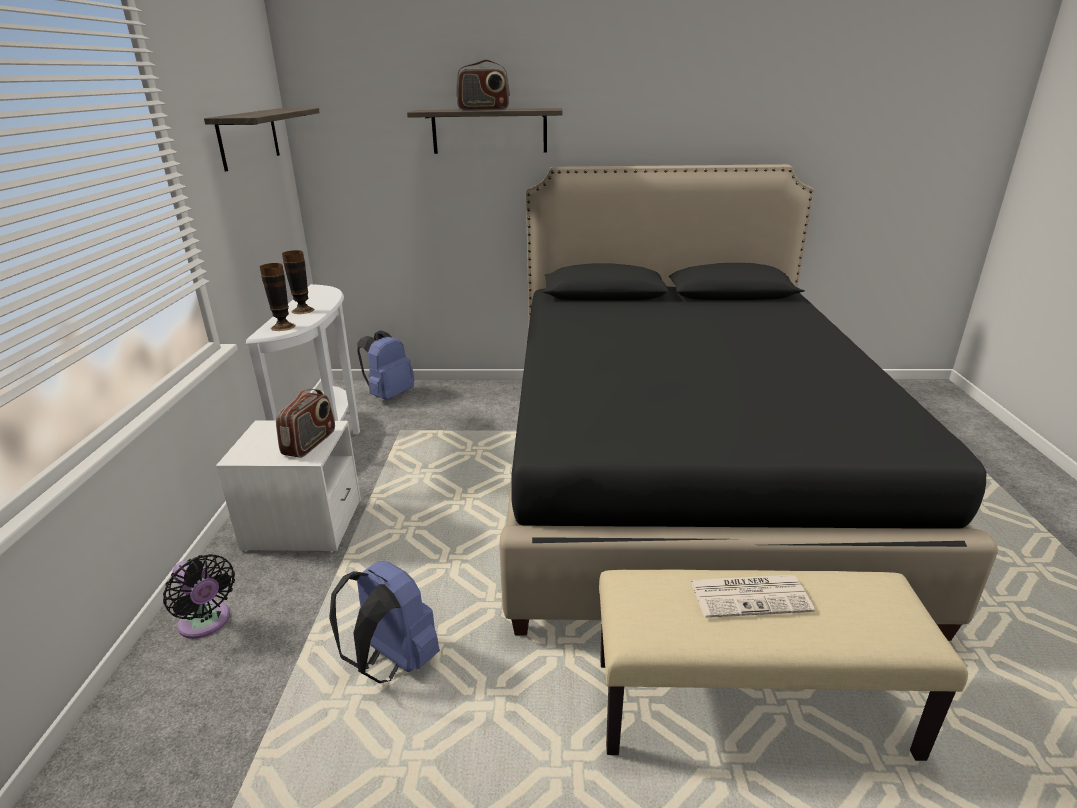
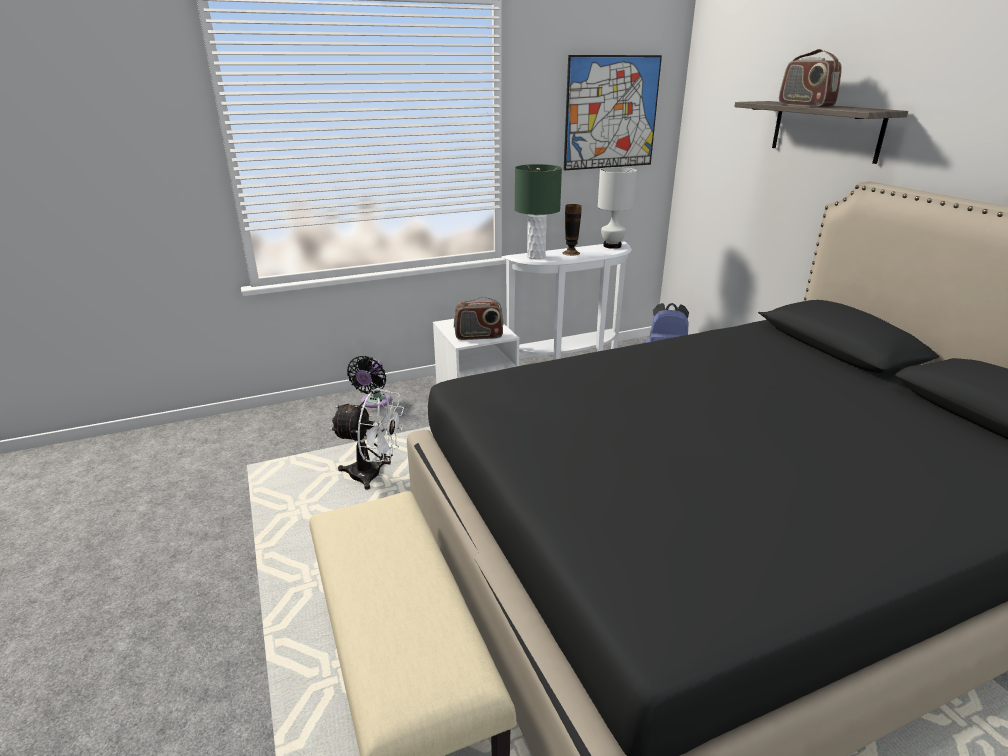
camera: 65 degrees right, 0 degrees up
shelf [204,108,320,171] -> picture [564,55,662,171]
vase [260,263,296,331] -> green table lamp [515,164,562,259]
blue backpack [329,561,440,683] -> white fan [330,388,404,490]
newspaper [690,575,815,618] -> none
none -> white table lamp [598,167,637,249]

